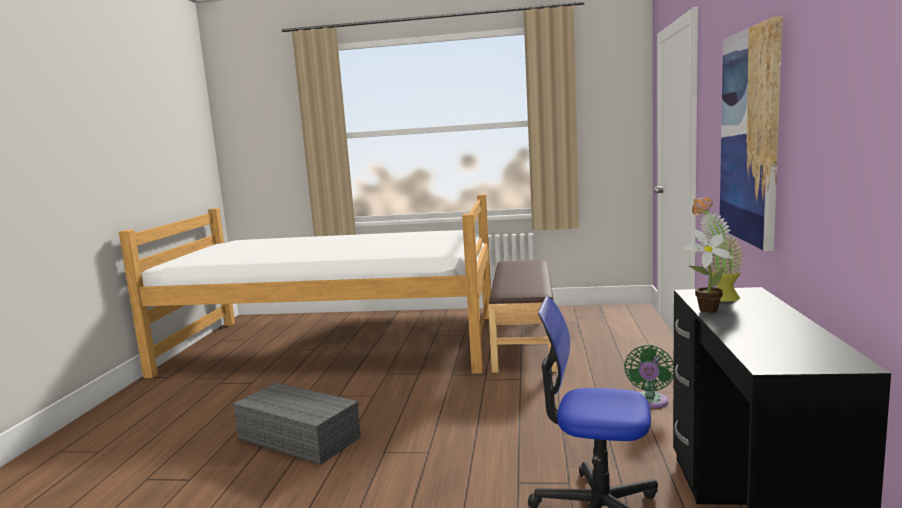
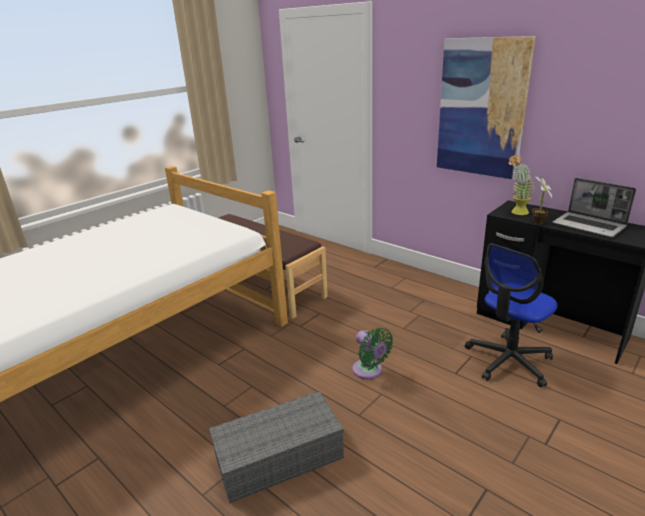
camera: 55 degrees left, 15 degrees up
green fan [624,345,674,408] -> green fan moved to [352,328,393,379]
none -> laptop [552,178,636,237]

